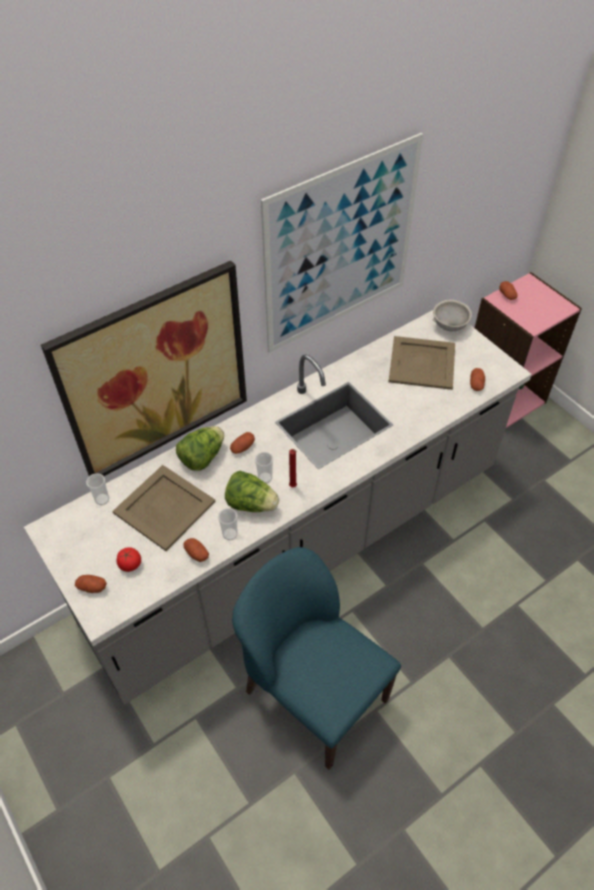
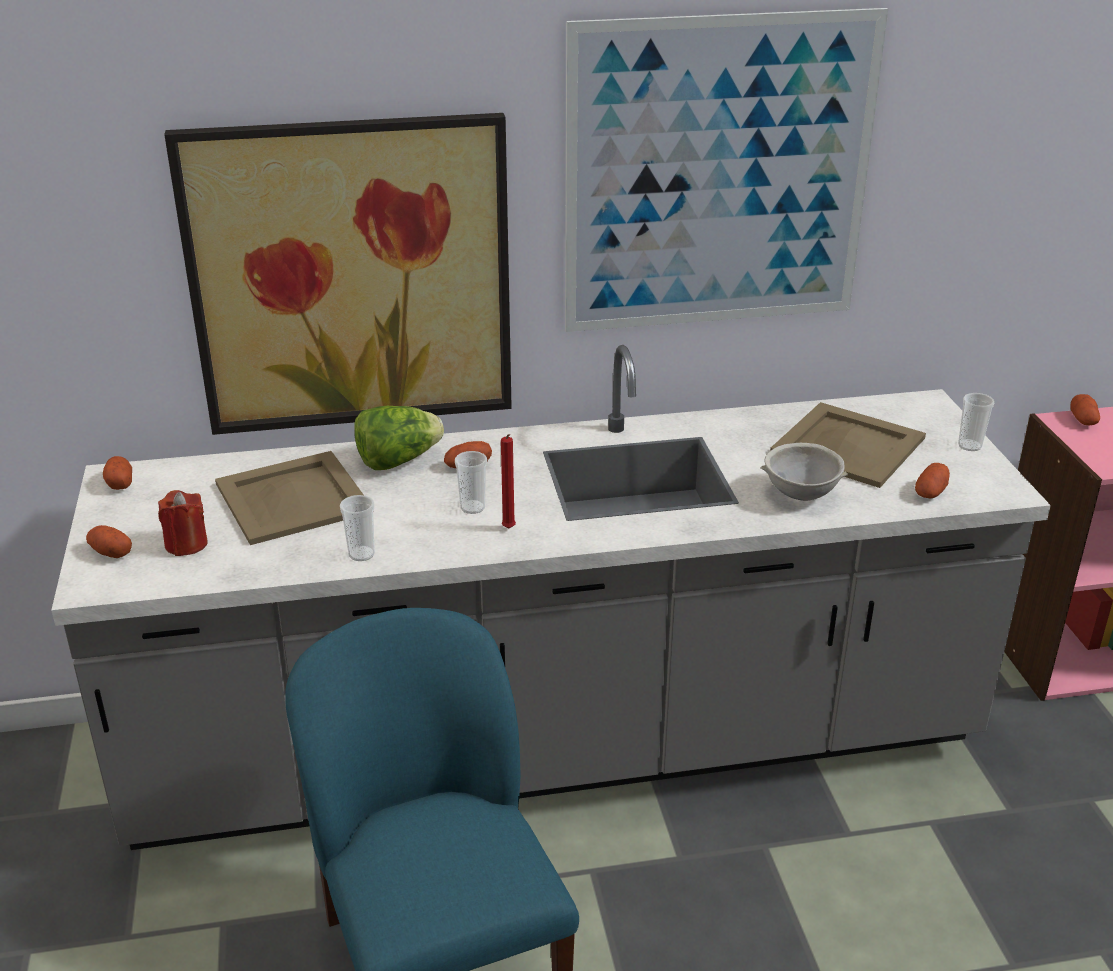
camera: 25 degrees right, 20 degrees down
cup [86,473,109,505] -> cup moved to [958,393,994,451]
tomato [117,547,141,572] -> red candle [158,490,208,556]
potato [183,538,209,562] -> potato moved to [103,456,132,490]
lettuce [225,470,279,512] -> none
grey bowl [432,300,472,331] -> grey bowl moved to [761,443,848,501]

